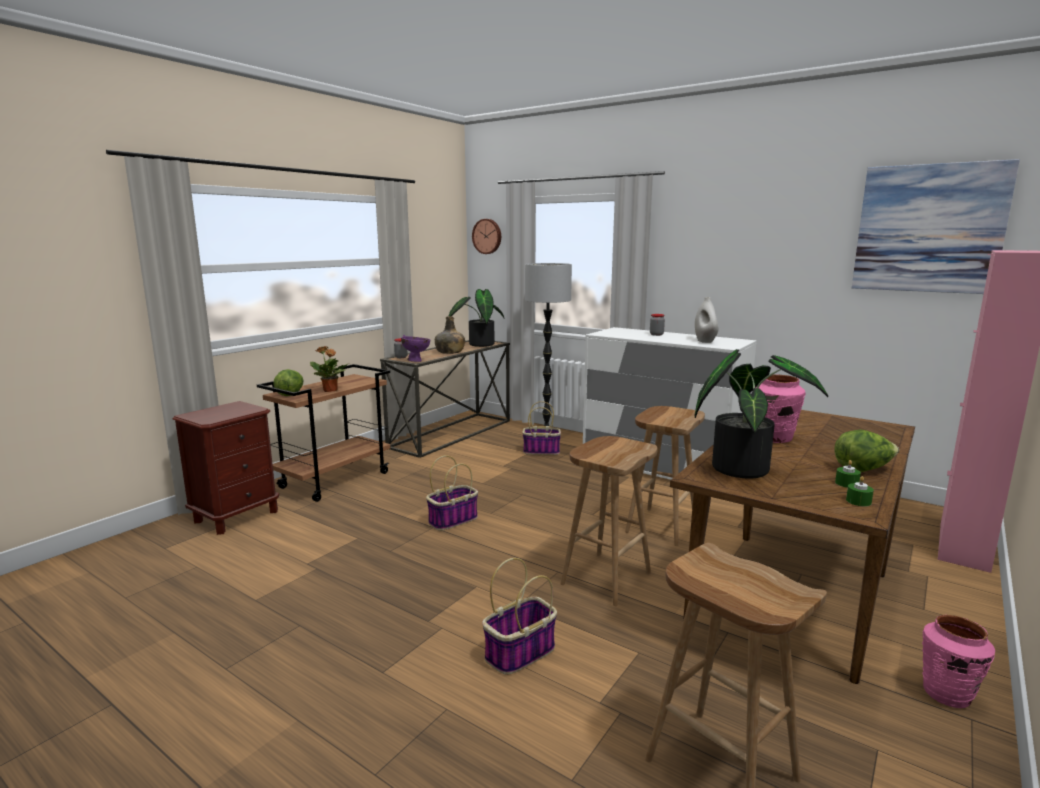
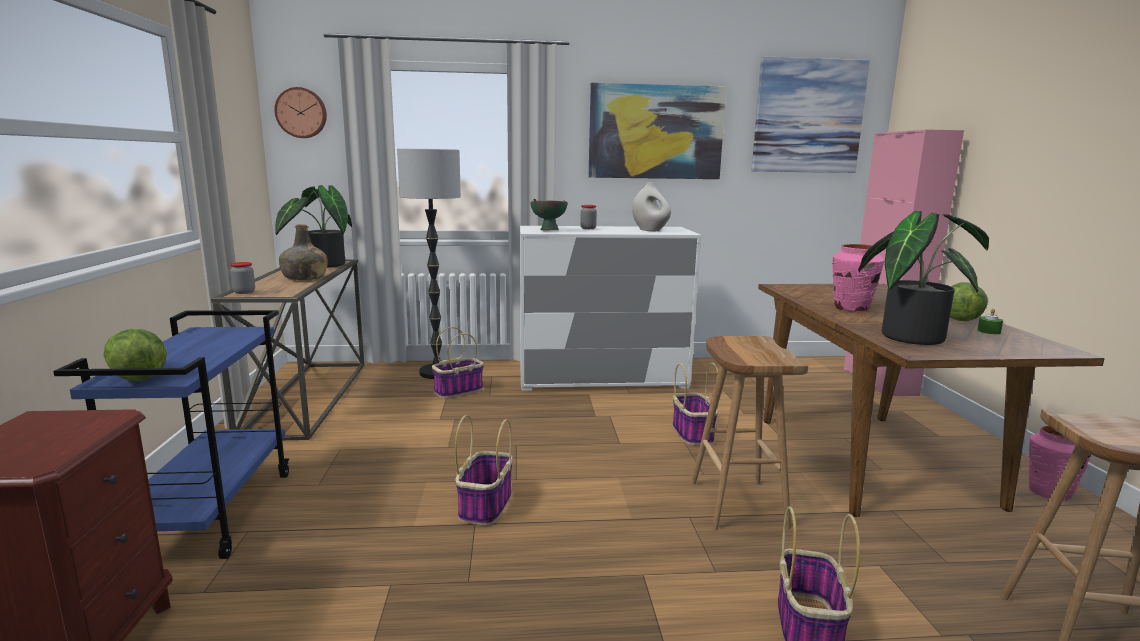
camera: 40 degrees left, 0 degrees up
brown cart [257,364,390,502] -> blue cart [53,310,290,559]
potted plant [310,346,348,392] -> none
purple bowl [401,335,430,362] -> none
brown stool [625,406,705,546] -> basket [673,363,718,445]
green candle [846,476,874,506] -> none
none -> green bowl [530,199,568,230]
none -> picture [589,83,726,179]

